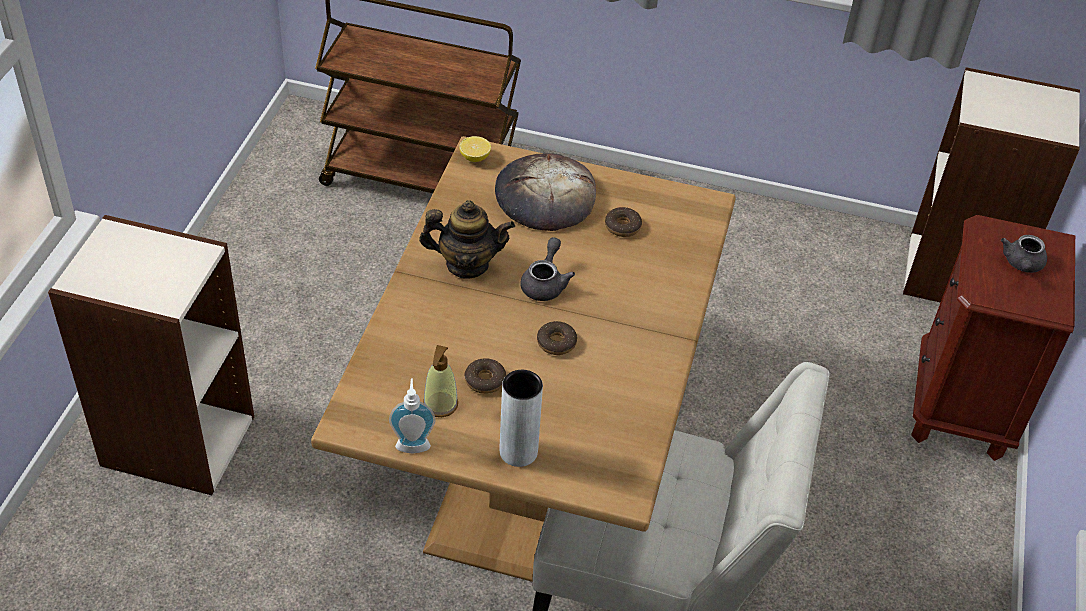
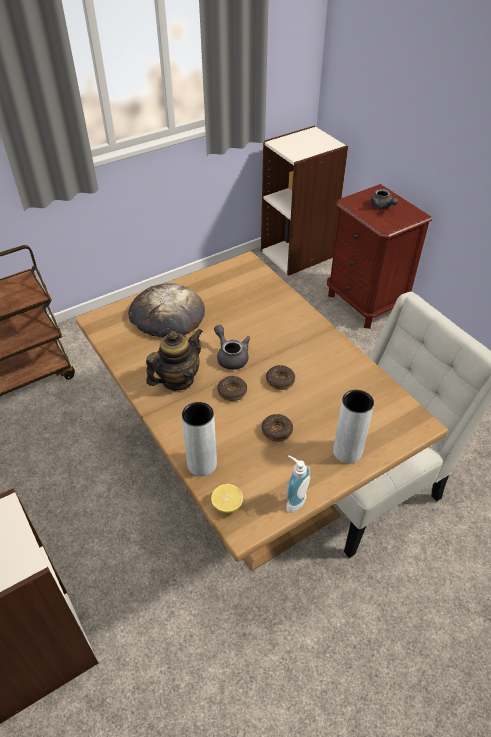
camera: 45 degrees left, 0 degrees up
soap dispenser [423,345,458,417] -> none
lemon [459,136,491,162] -> lemon moved to [211,484,243,514]
donut [605,207,642,237] -> donut moved to [217,376,247,401]
none -> grey vase [181,402,217,477]

